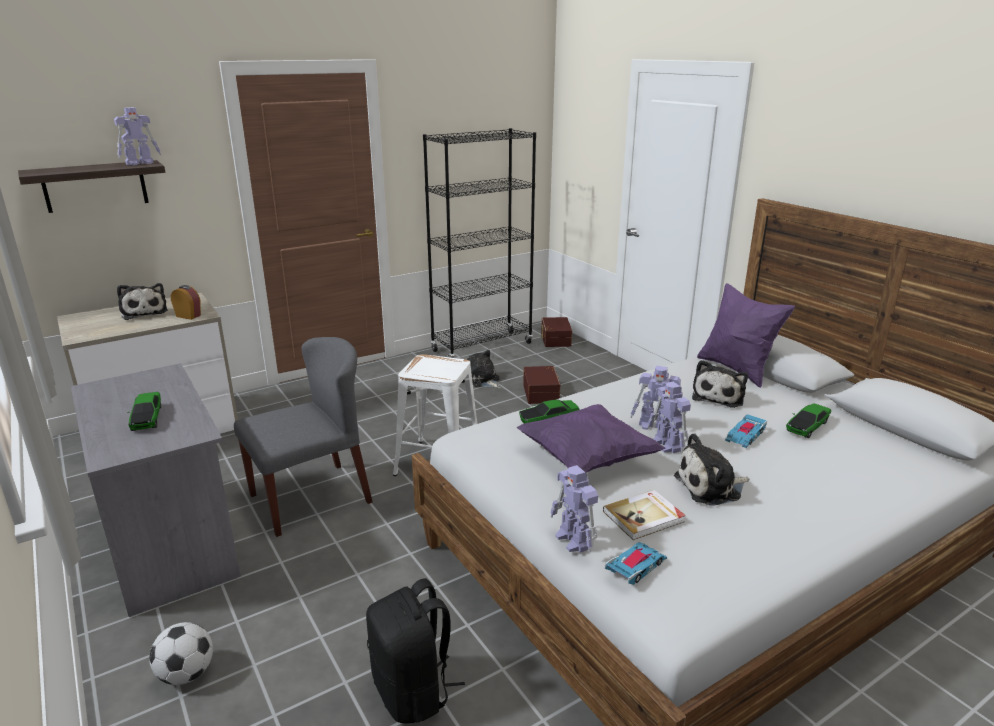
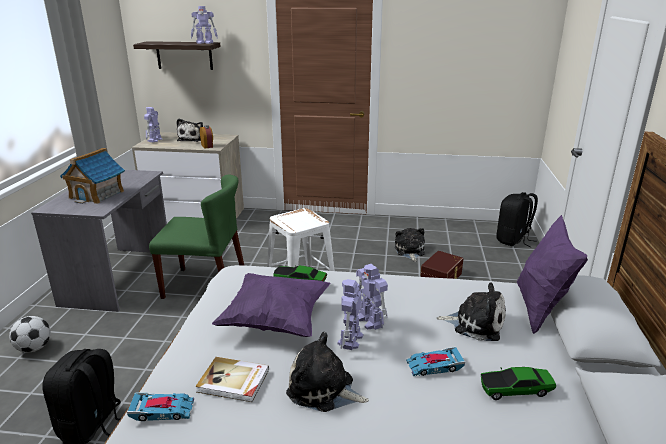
camera: 40 degrees right, 0 degrees up
toy car [127,392,161,431] -> toy house [60,148,125,204]
grey chair [234,337,373,537] -> green chair [149,174,245,299]
black bookcase [423,128,536,358] -> none
brown storage box [541,317,572,347] -> black backpack [497,192,538,248]
toy robot [550,465,598,553] -> toy robot moved to [144,107,162,142]
plush toy [692,360,748,408] -> plush toy turned 135 degrees counterclockwise [437,282,506,341]

